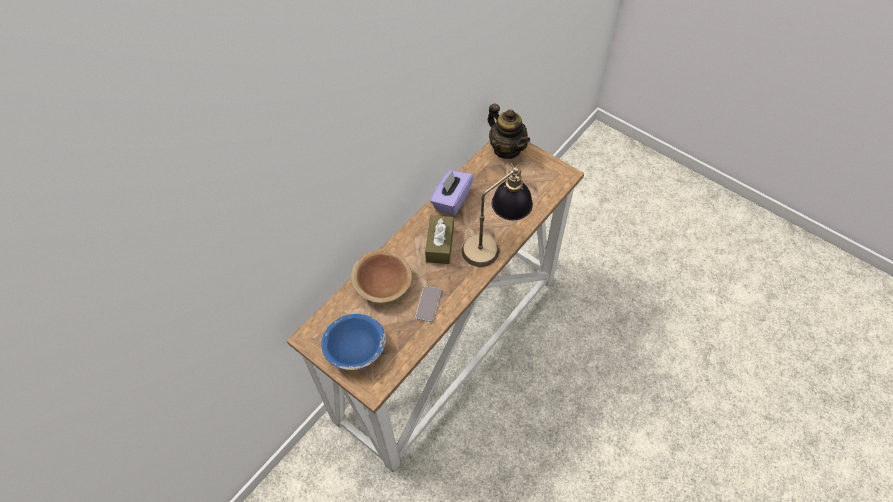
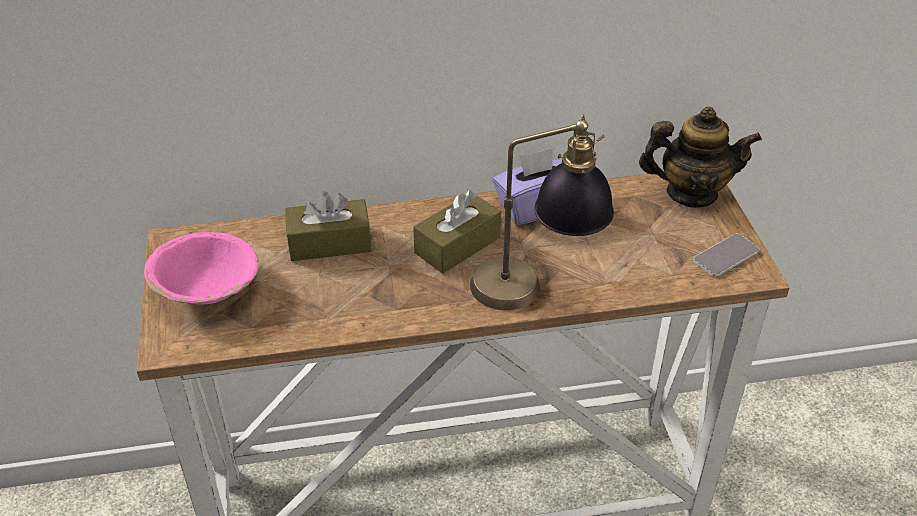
camera: 40 degrees right, 15 degrees down
blue bowl [321,314,386,370] -> pink bowl [144,232,259,305]
brown bowl [351,250,412,303] -> brown tissue box [285,191,372,261]
phone [415,286,441,322] -> phone moved to [693,234,759,277]
teapot [488,103,530,159] -> teapot turned 90 degrees counterclockwise [639,107,762,208]

